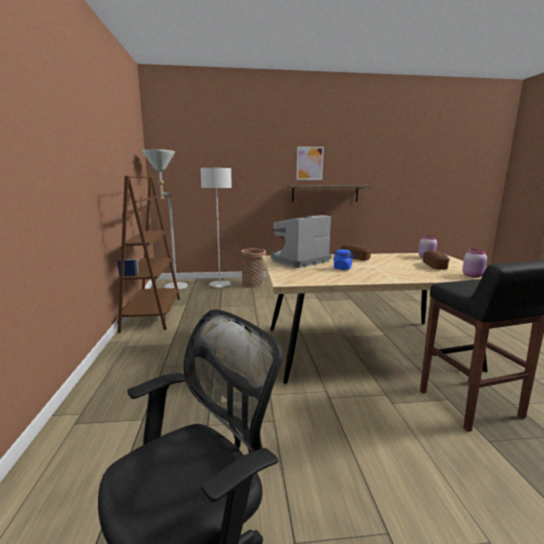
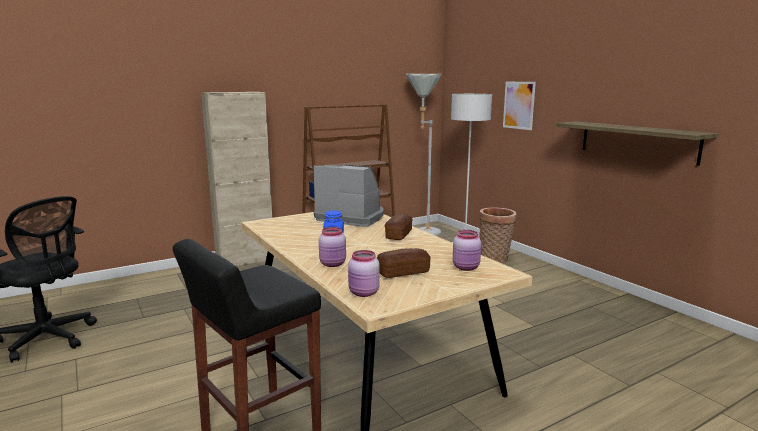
camera: 65 degrees right, 0 degrees up
picture [296,146,324,180] -> picture moved to [503,82,536,130]
none -> beige cabinet [201,92,275,266]
none -> pink jar [319,227,346,267]

